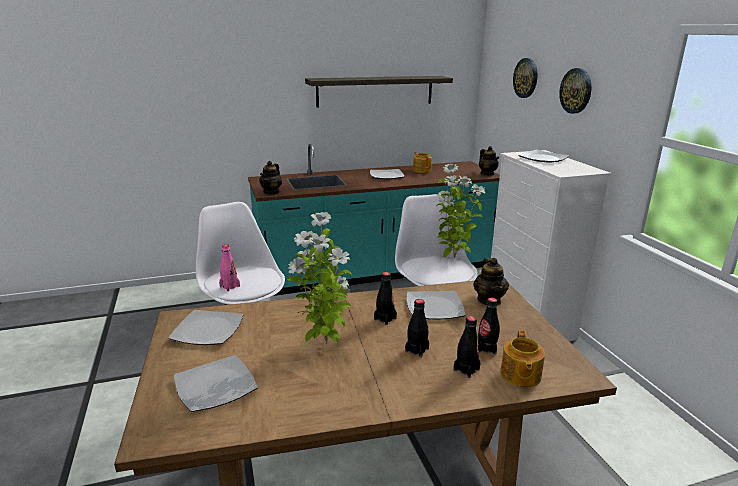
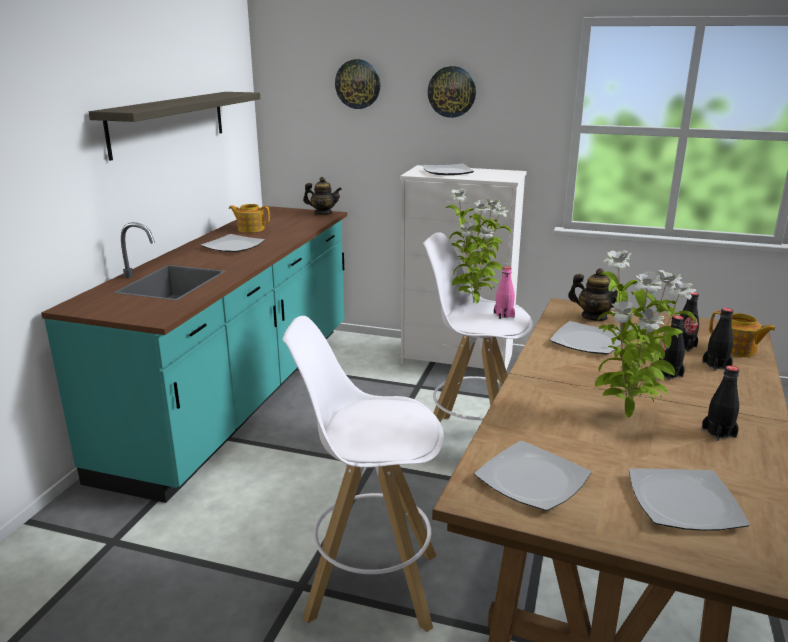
camera: 55 degrees left, 0 degrees up
pink bottle [219,244,240,291] -> pink bottle moved to [494,266,515,319]
teapot [259,161,282,195] -> none
black bottle [374,272,397,325] -> black bottle moved to [702,366,739,441]

